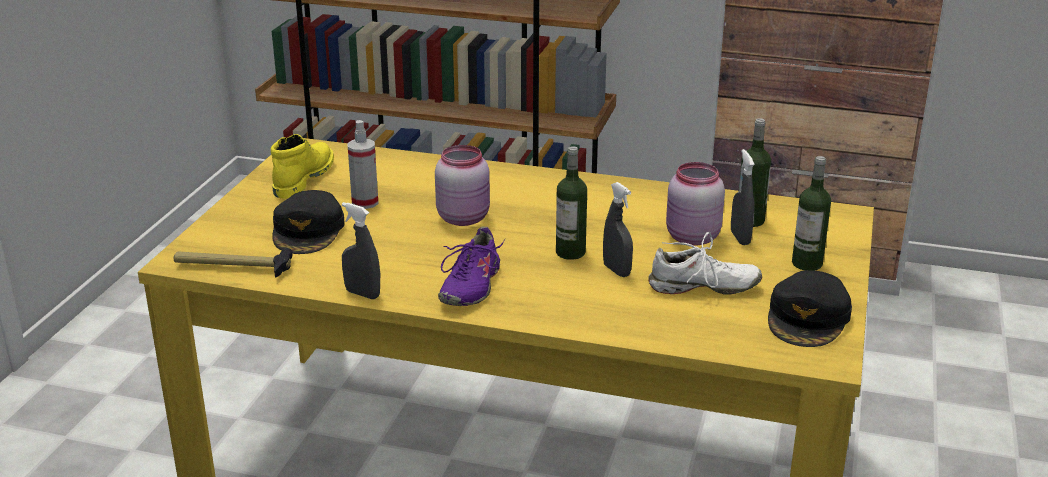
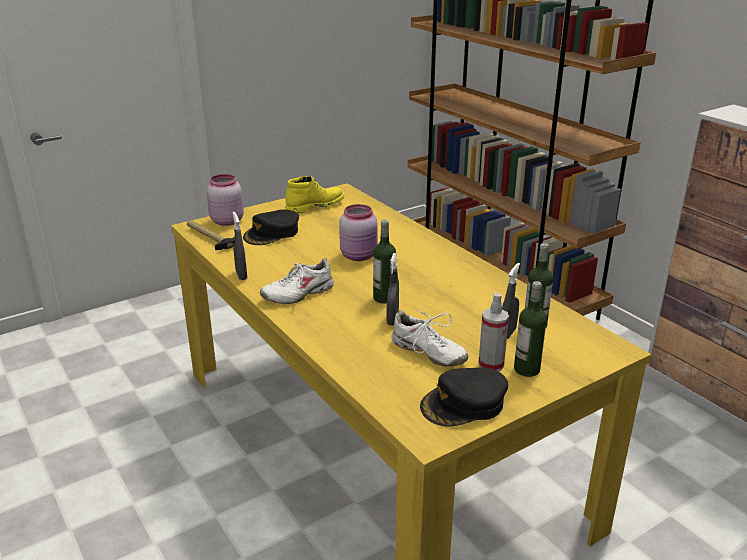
camera: 40 degrees right, 0 degrees up
spray bottle [348,120,379,209] -> spray bottle moved to [478,293,509,372]
purple shoe [438,226,506,306] -> white shoe [260,258,334,304]
pink jar [666,162,725,246] -> pink jar moved to [207,174,244,226]

